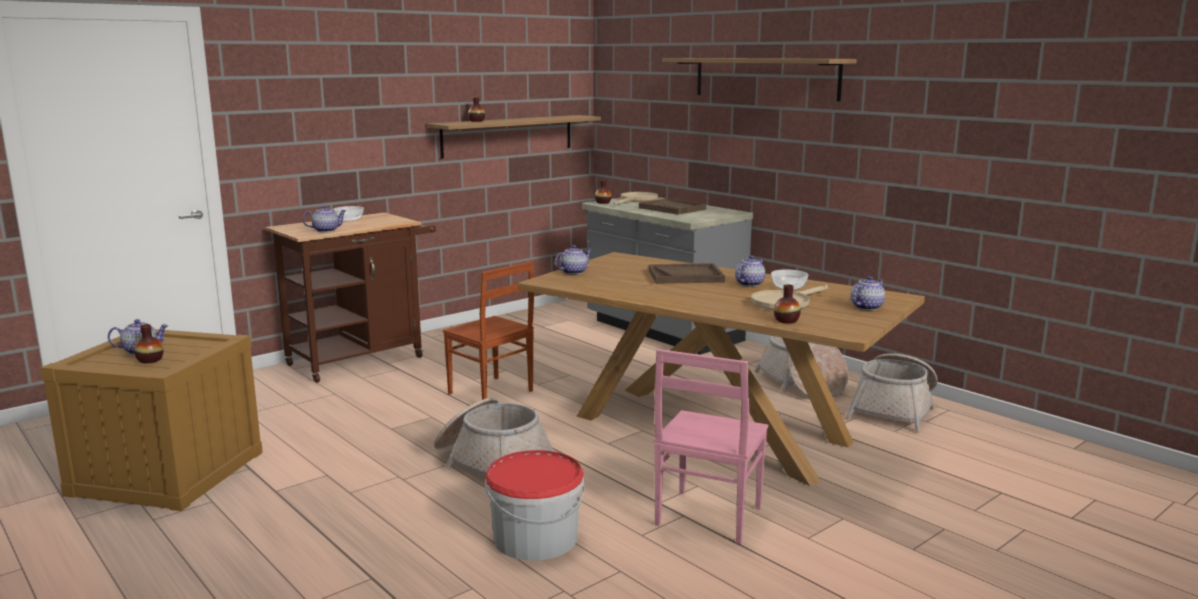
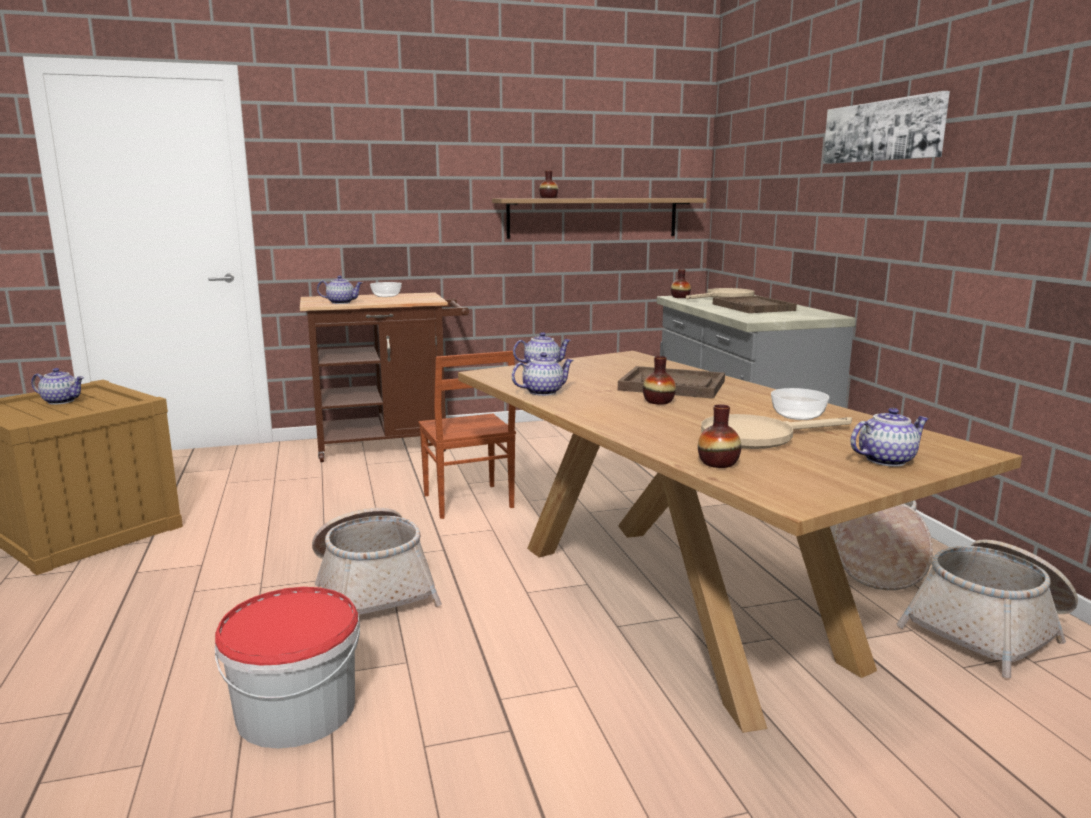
camera: 25 degrees right, 0 degrees up
vase [134,324,164,363] -> vase moved to [643,356,676,404]
pink chair [654,349,768,544] -> none
shelf [662,58,857,101] -> picture [823,91,950,164]
teapot [735,255,765,287] -> teapot moved to [512,352,574,396]

